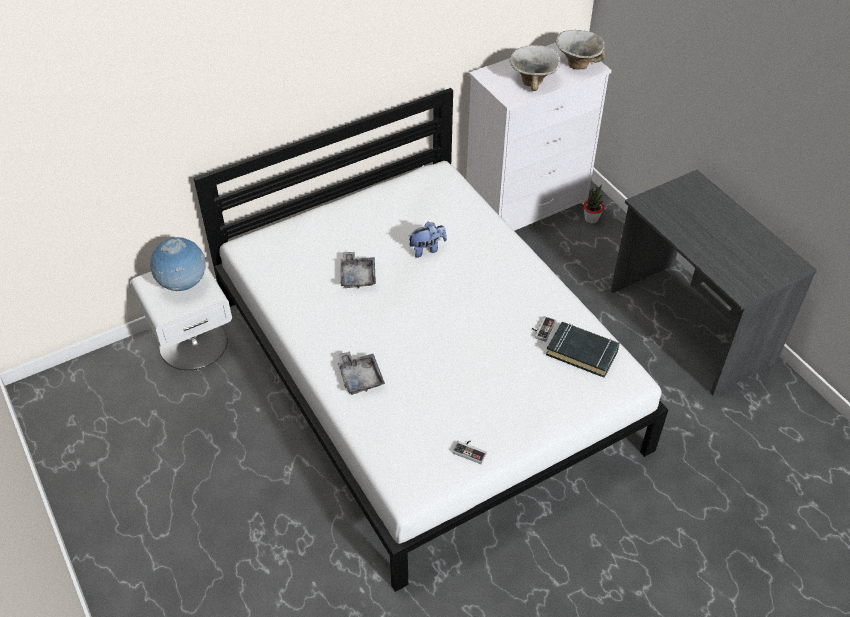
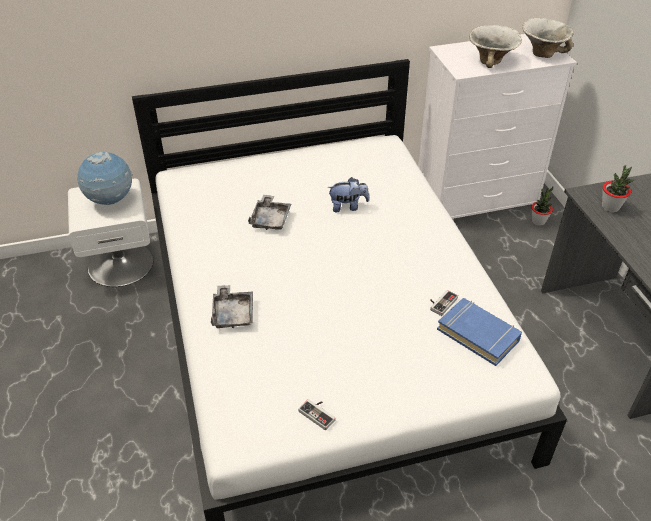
camera: 15 degrees right, 5 degrees down
black book [546,322,620,378] -> blue book [437,298,522,366]
none -> potted plant [602,165,634,213]

